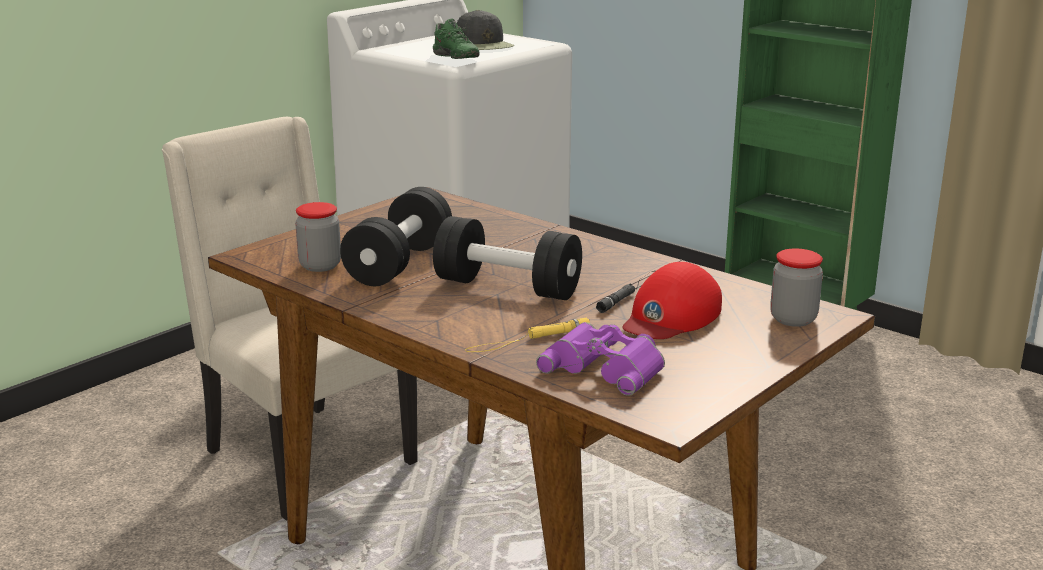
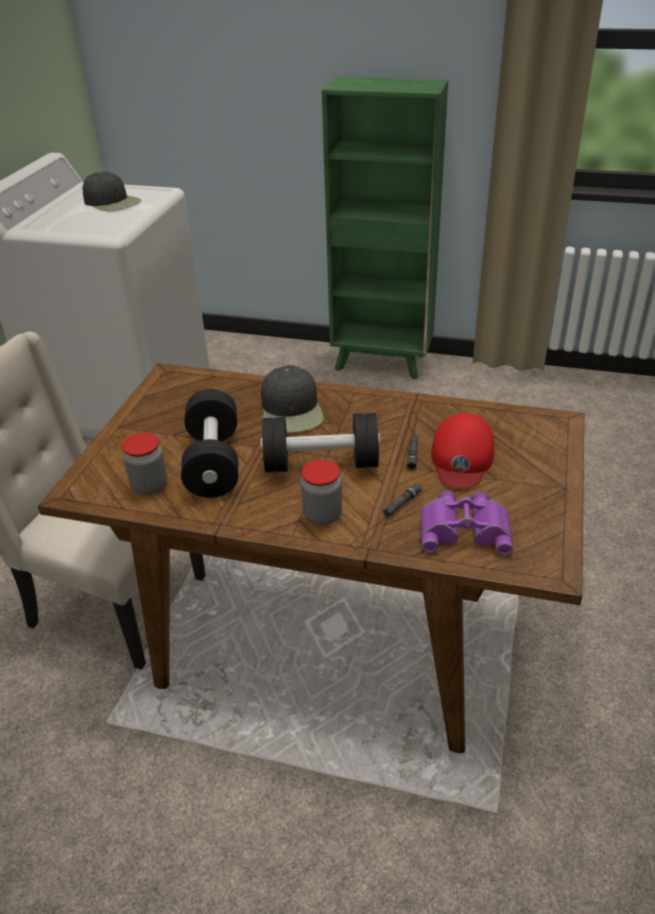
camera: 25 degrees left, 15 degrees up
green shoe [433,19,479,59] -> none
yellow flashlight [465,317,590,352] -> black flashlight [350,483,421,549]
jar [770,248,823,327] -> jar moved to [301,460,342,525]
none -> black cap [261,365,324,433]

